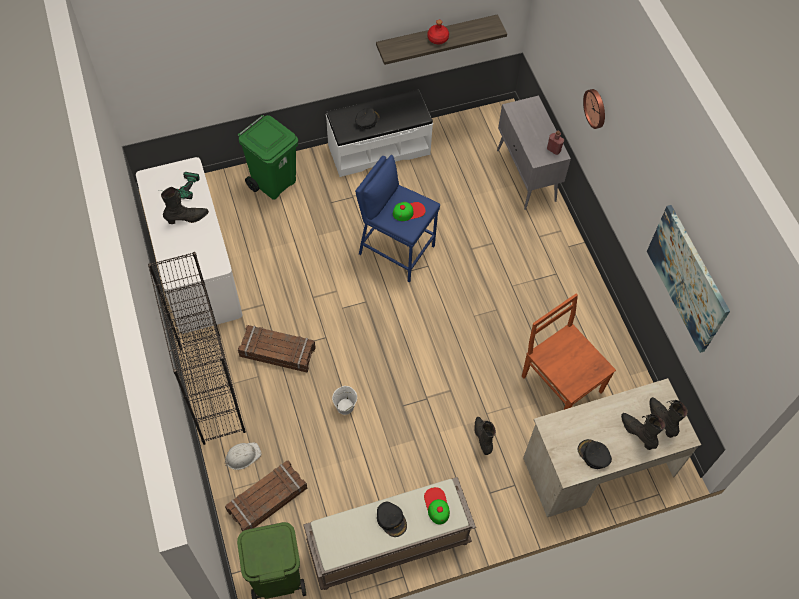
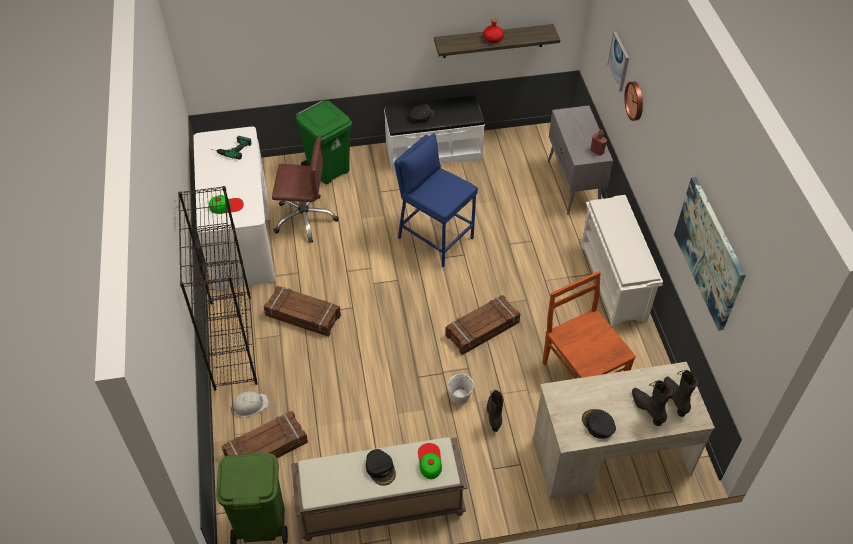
camera: 10 degrees right, 10 degrees down
black boot [161,187,209,224] -> none
white bucket [332,386,357,415] -> white bucket moved to [448,374,474,405]
cap [393,202,426,221] -> cap moved to [209,195,244,214]
none -> brown office chair [272,136,339,243]
none -> crate [445,295,520,355]
none -> white shoe rack [581,195,663,327]
none -> picture [607,32,629,92]

